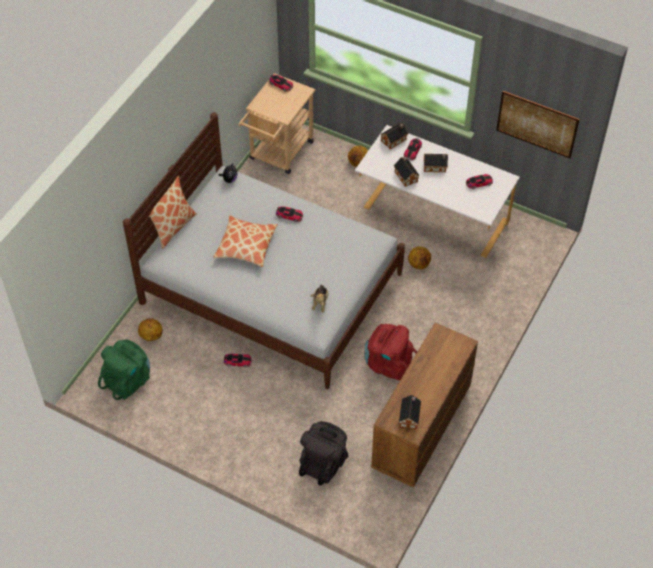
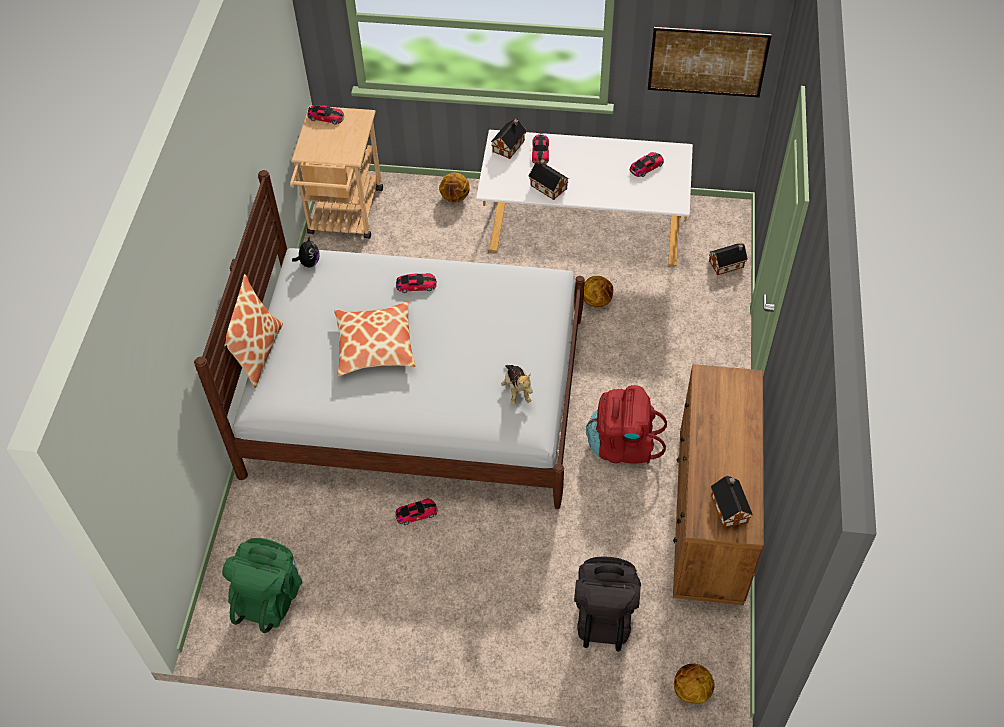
camera: 20 degrees left, 0 degrees up
basketball [138,318,162,341] -> basketball moved to [674,664,715,704]
toy house [424,154,448,172] -> toy house moved to [709,243,748,275]

